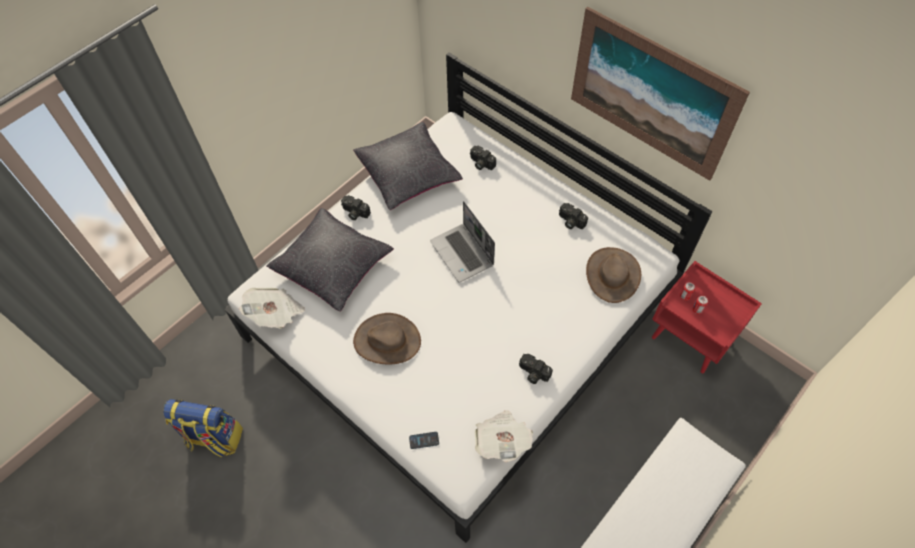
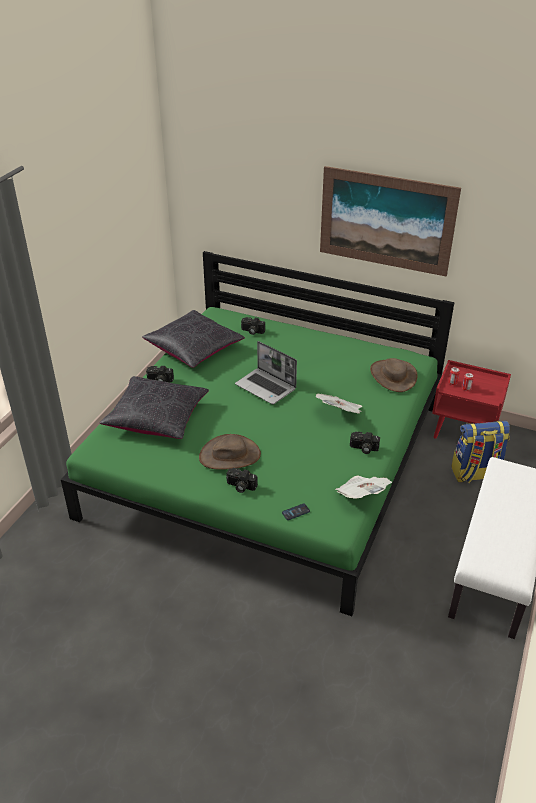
camera: 20 degrees left, 20 degrees down
backpack [163,399,243,457] -> backpack moved to [452,421,510,483]
white bed [225,52,713,543] -> green bed [61,251,455,616]
newspaper [239,288,305,328] -> newspaper moved to [316,394,362,414]
camera [559,203,588,229] -> camera moved to [226,468,258,493]

